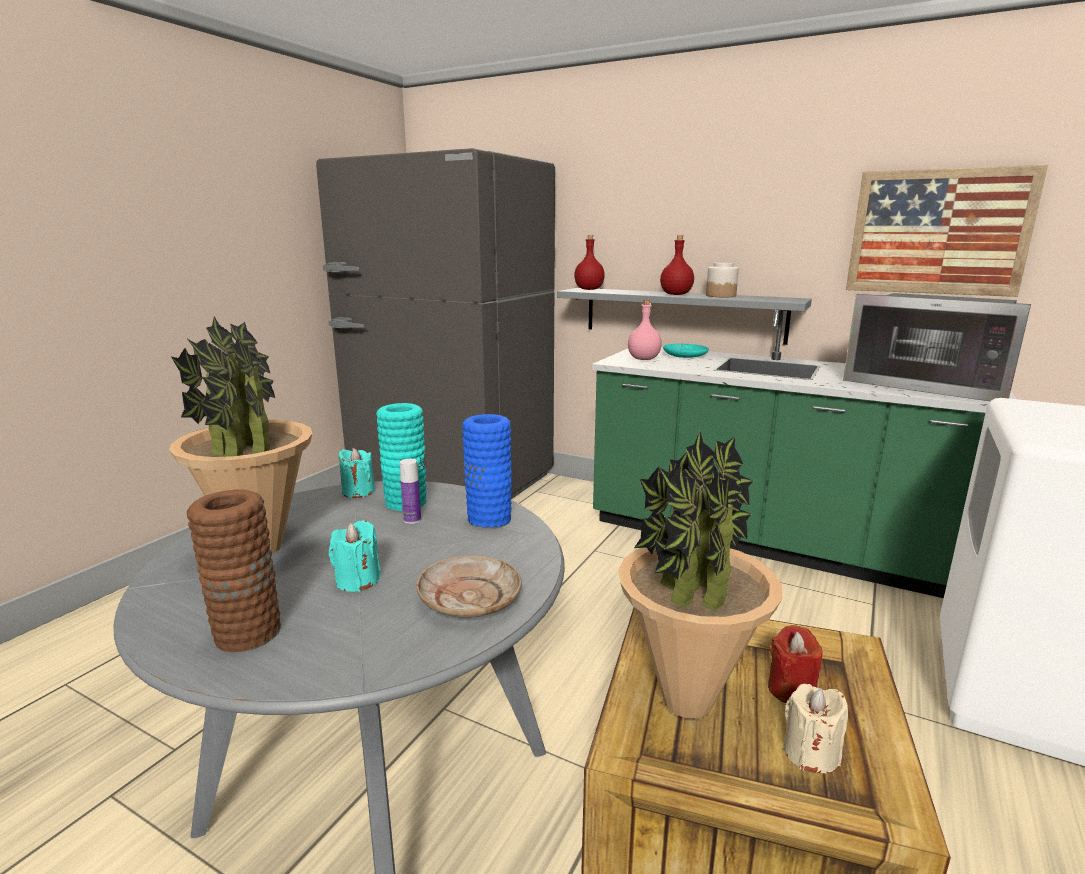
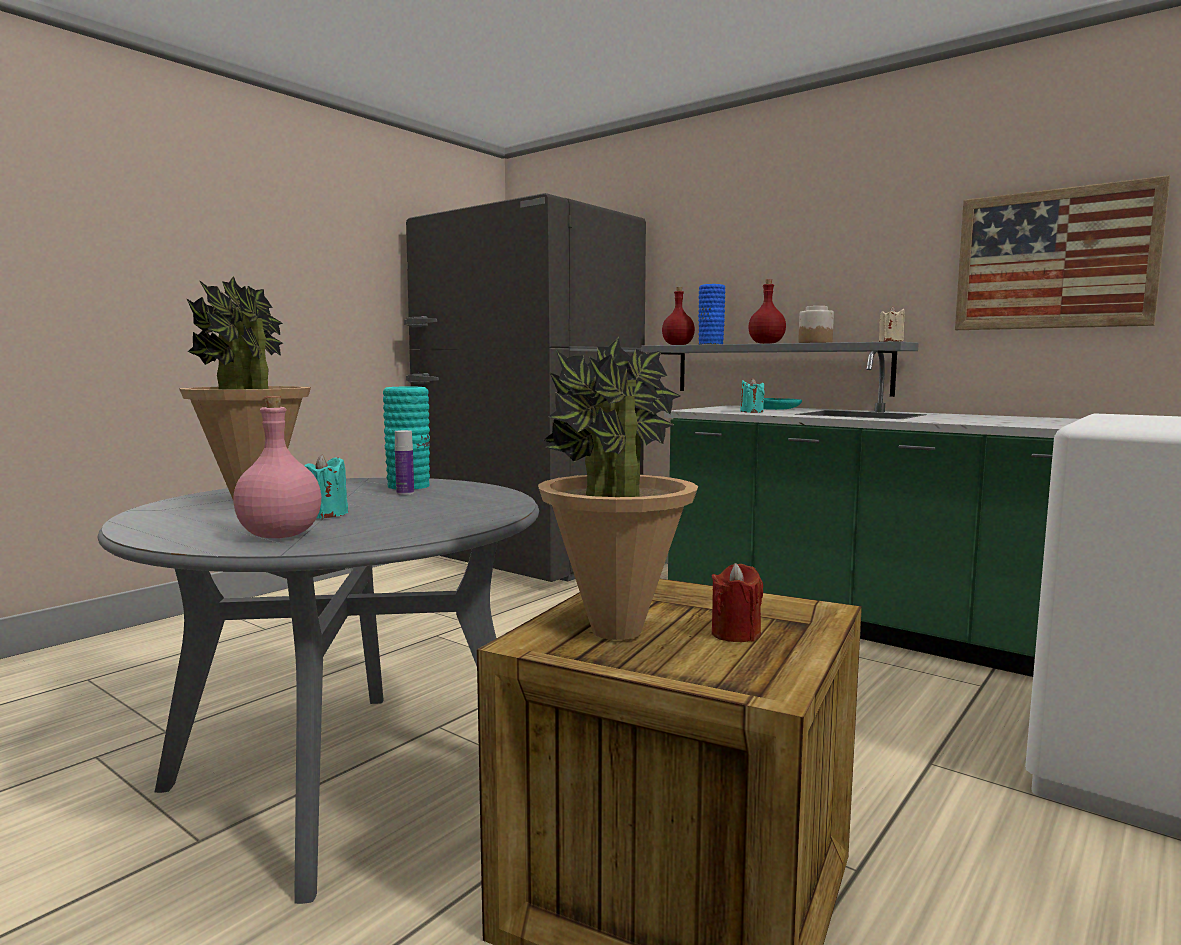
camera: 10 degrees right, 10 degrees down
brown vase [187,489,281,652] -> none
turquoise candle [338,448,375,498] -> turquoise candle moved to [740,378,765,413]
beige plate [417,555,522,618] -> none
blue vase [462,414,512,529] -> blue vase moved to [698,284,725,345]
pink bottle [628,300,662,360] -> pink bottle moved to [233,396,321,538]
beige candle [784,684,848,773] -> beige candle moved to [879,306,905,342]
microwave [843,293,1031,401] -> none

